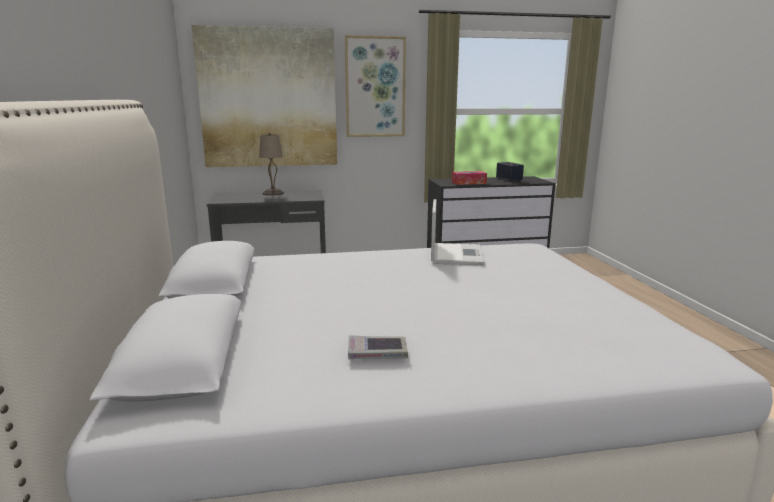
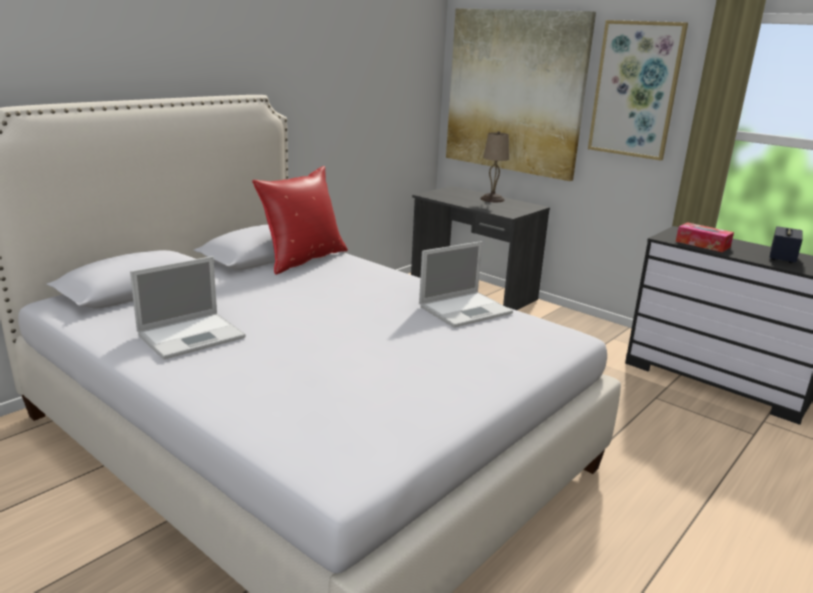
camera: 50 degrees right, 5 degrees up
book [348,335,408,359] -> laptop [130,256,246,360]
none -> red pillow [252,166,348,274]

